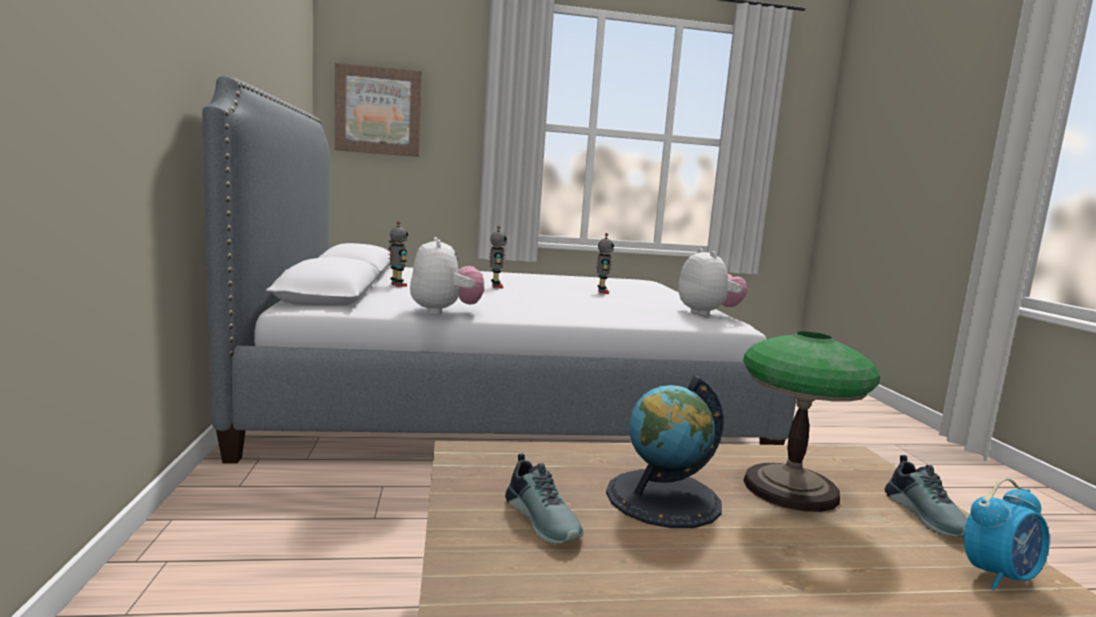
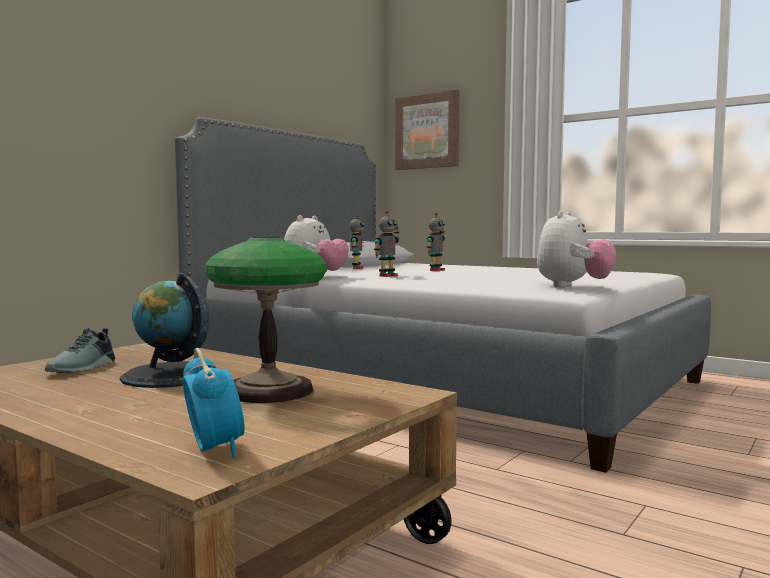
camera: 45 degrees right, 5 degrees down
toy robot [596,233,614,294] -> toy robot moved to [374,210,399,277]
shoe [885,455,968,537] -> none
alarm clock [964,478,1049,590] -> alarm clock turned 135 degrees counterclockwise [182,348,245,458]

